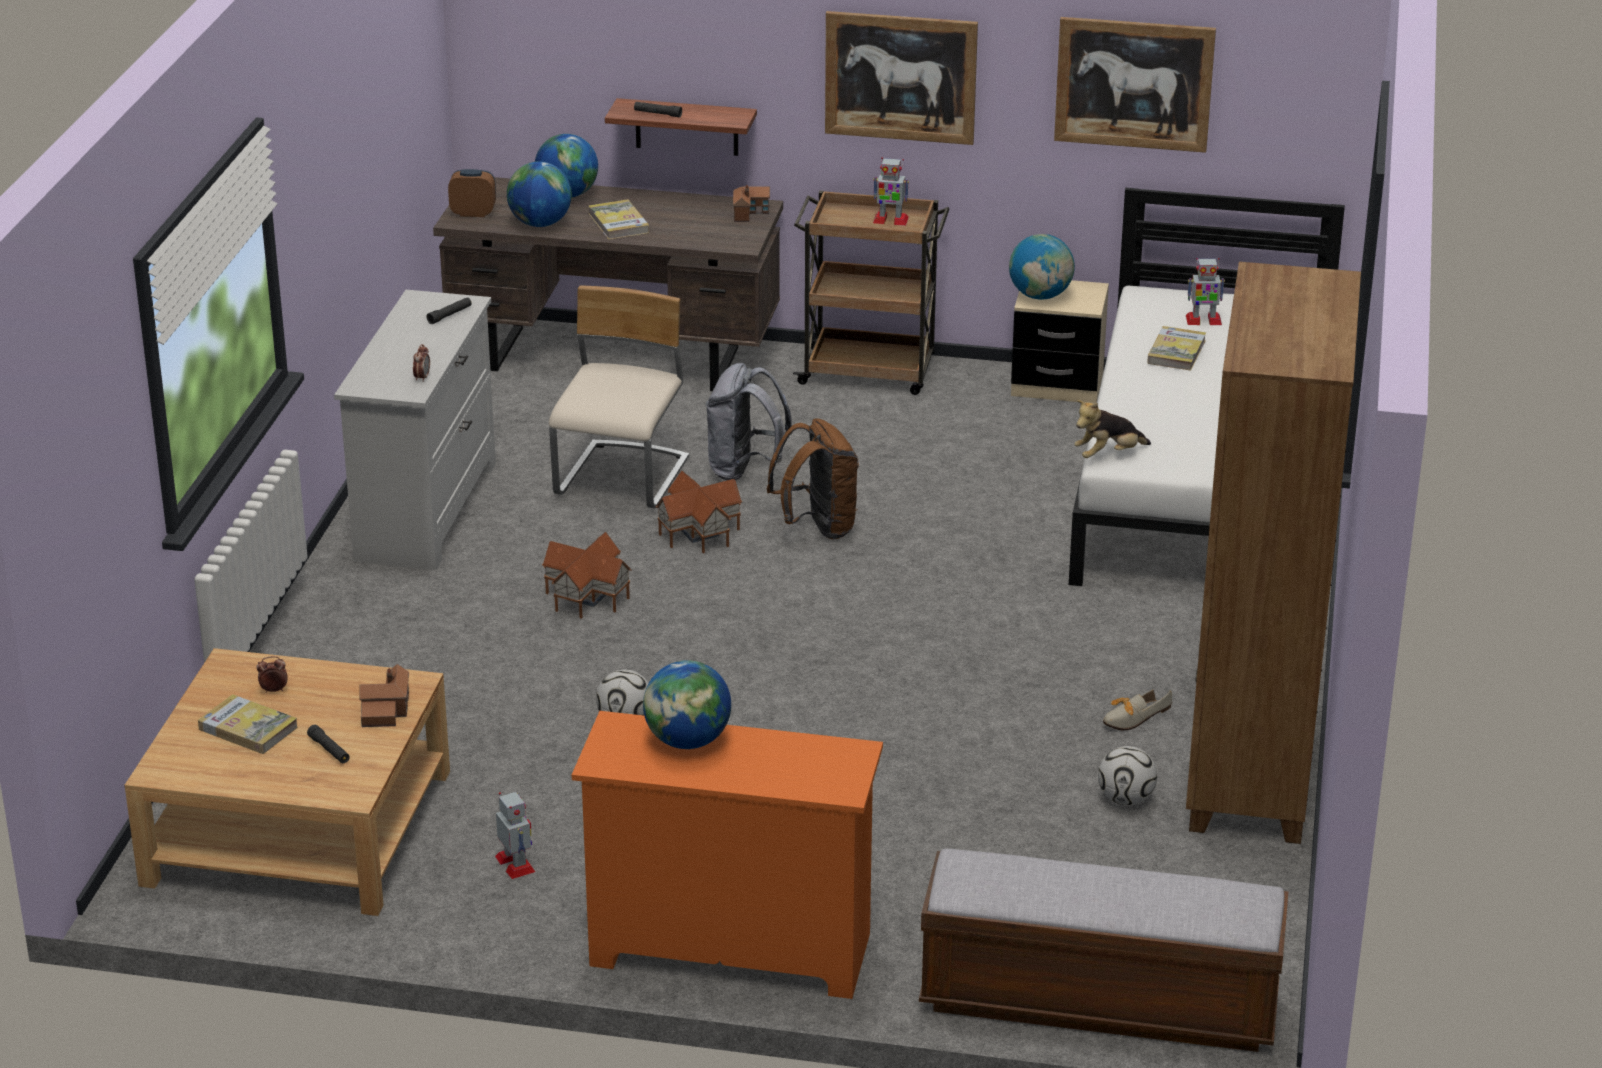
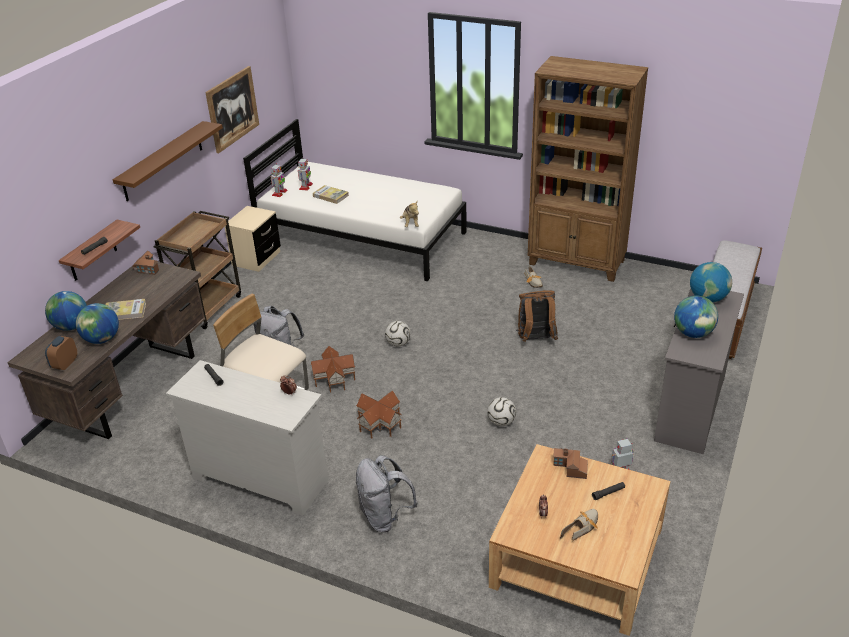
camera: 75 degrees left, 5 degrees up
book [198,694,298,754] -> shoe [560,509,598,541]
orange dresser [572,711,883,999] -> grey dresser [654,288,744,454]
brown backpack [766,418,859,539] -> brown backpack moved to [516,290,558,342]
picture [825,11,978,145] -> brown shelf [113,121,223,201]
toy robot [873,157,909,226] -> toy robot moved to [270,165,288,197]
globe [1009,234,1075,300] -> globe moved to [690,262,732,302]
football [1098,746,1157,805] -> football moved to [385,321,411,346]
none -> grey backpack [356,455,418,532]

